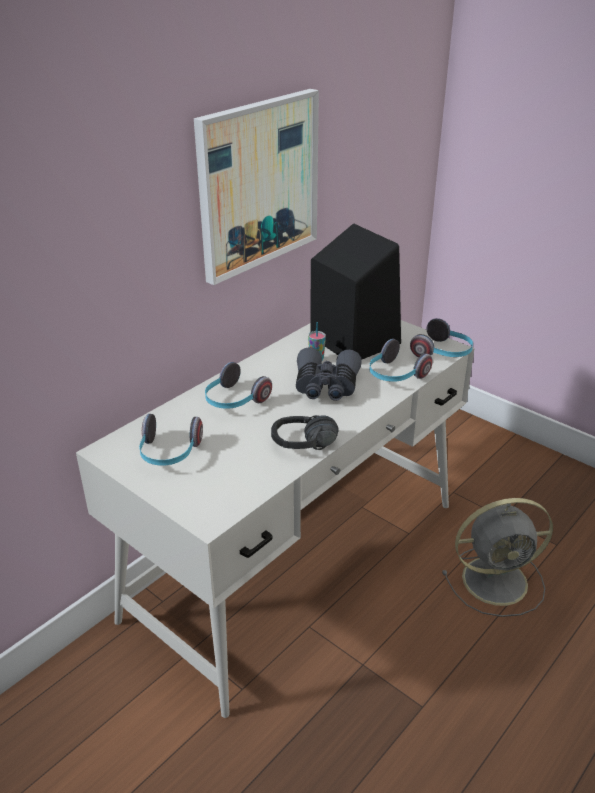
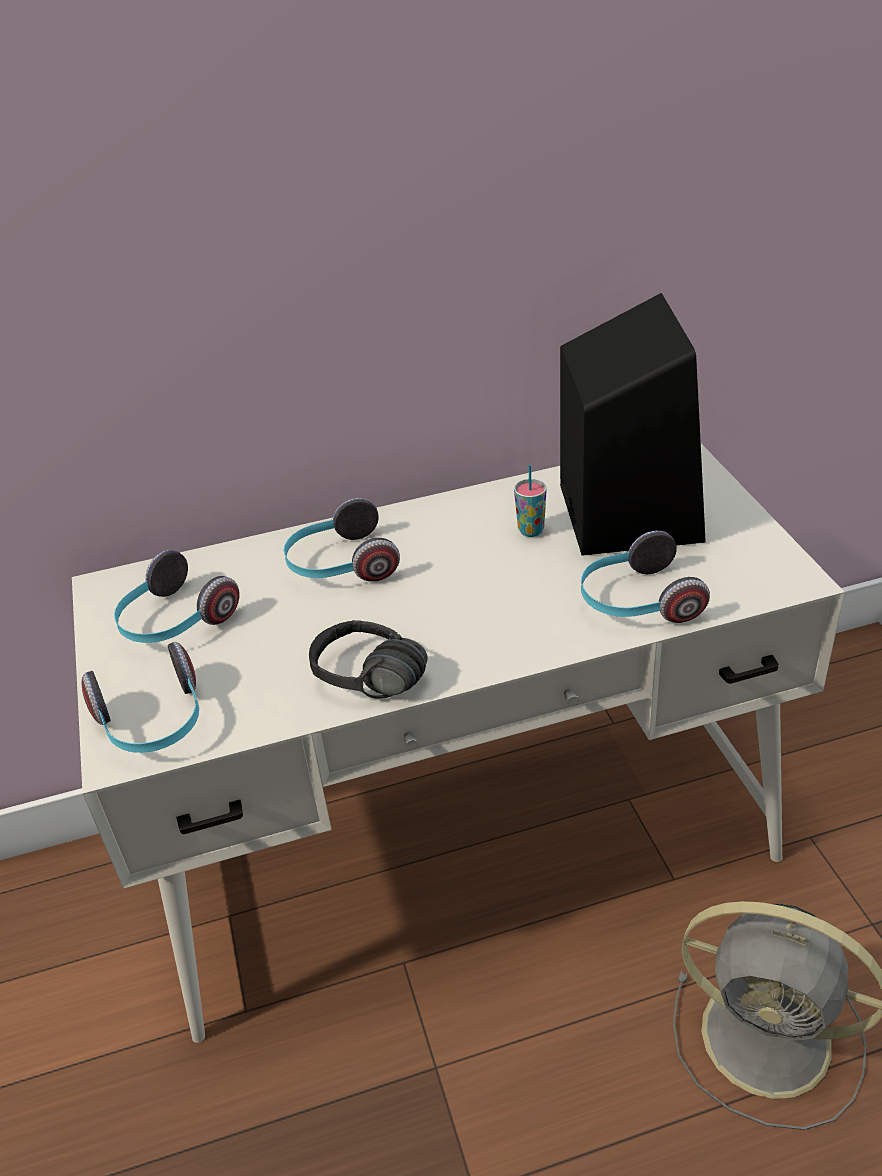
camera: 35 degrees right, 5 degrees up
picture [194,89,319,285] -> none
grey binoculars [296,347,362,401] -> none
headphones [410,318,473,357] -> headphones moved to [82,642,199,753]

